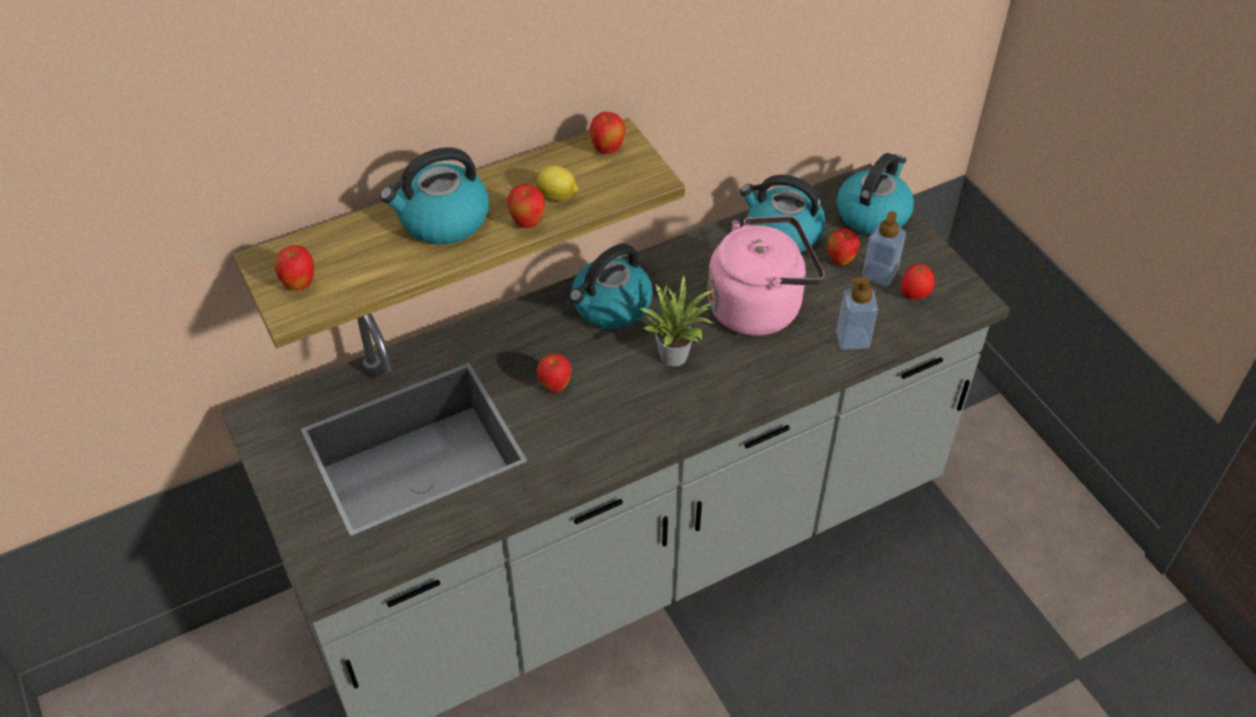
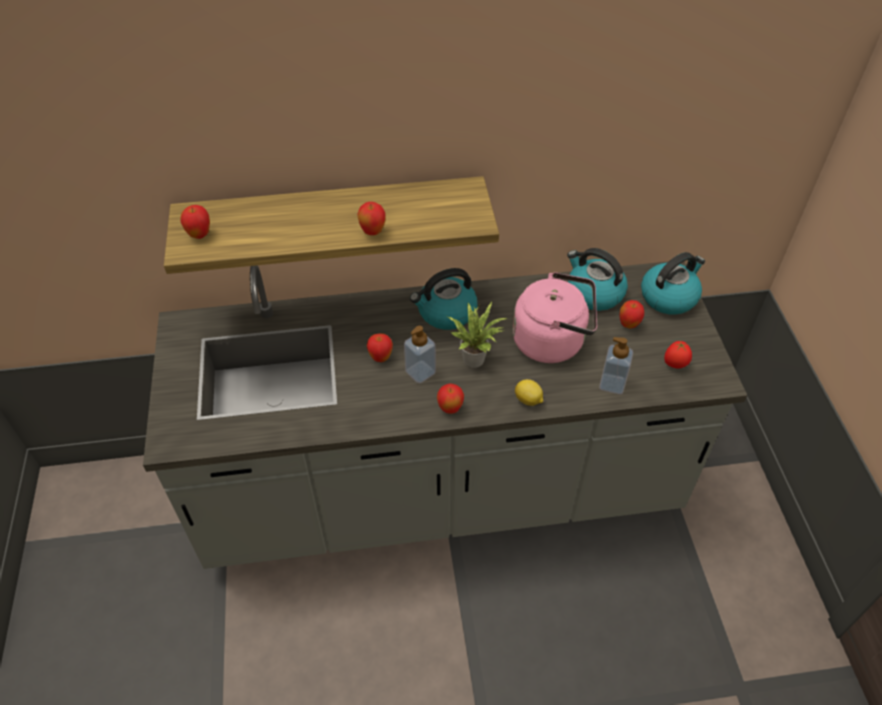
camera: 20 degrees right, 0 degrees up
kettle [380,147,489,245] -> none
lemon [536,166,578,201] -> lemon moved to [515,379,543,406]
apple [589,112,626,154] -> apple moved to [437,384,464,414]
soap dispenser [862,211,906,287] -> soap dispenser moved to [404,326,436,383]

